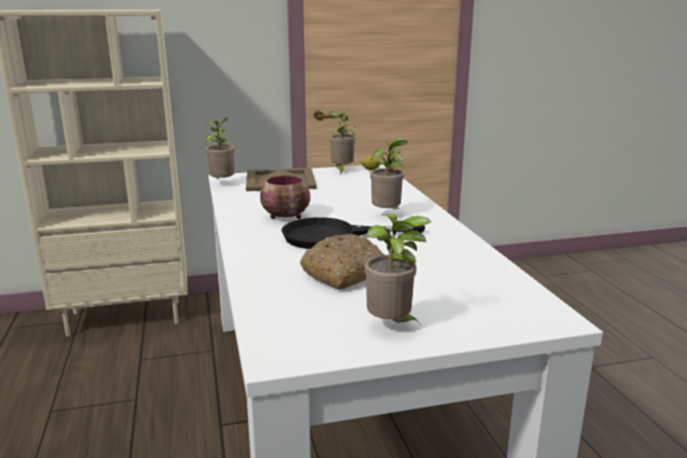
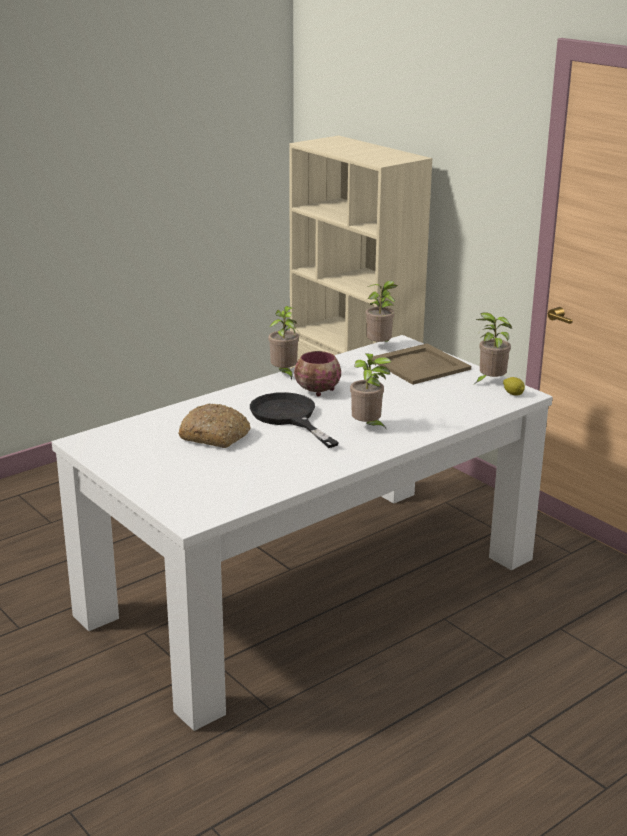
camera: 65 degrees right, 5 degrees up
potted plant [364,214,431,324] -> potted plant moved to [269,306,299,380]

